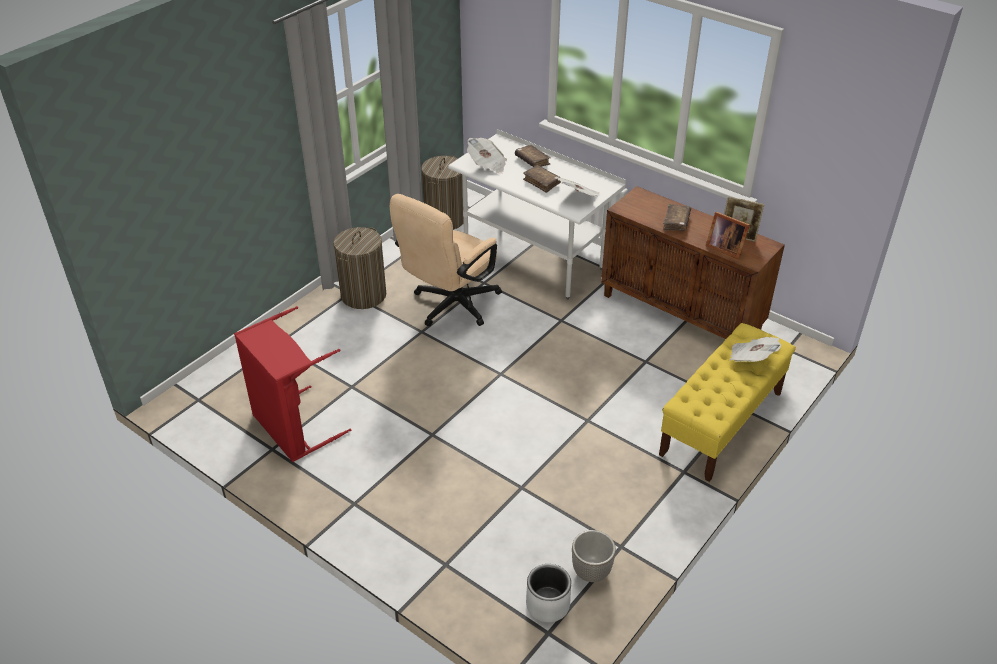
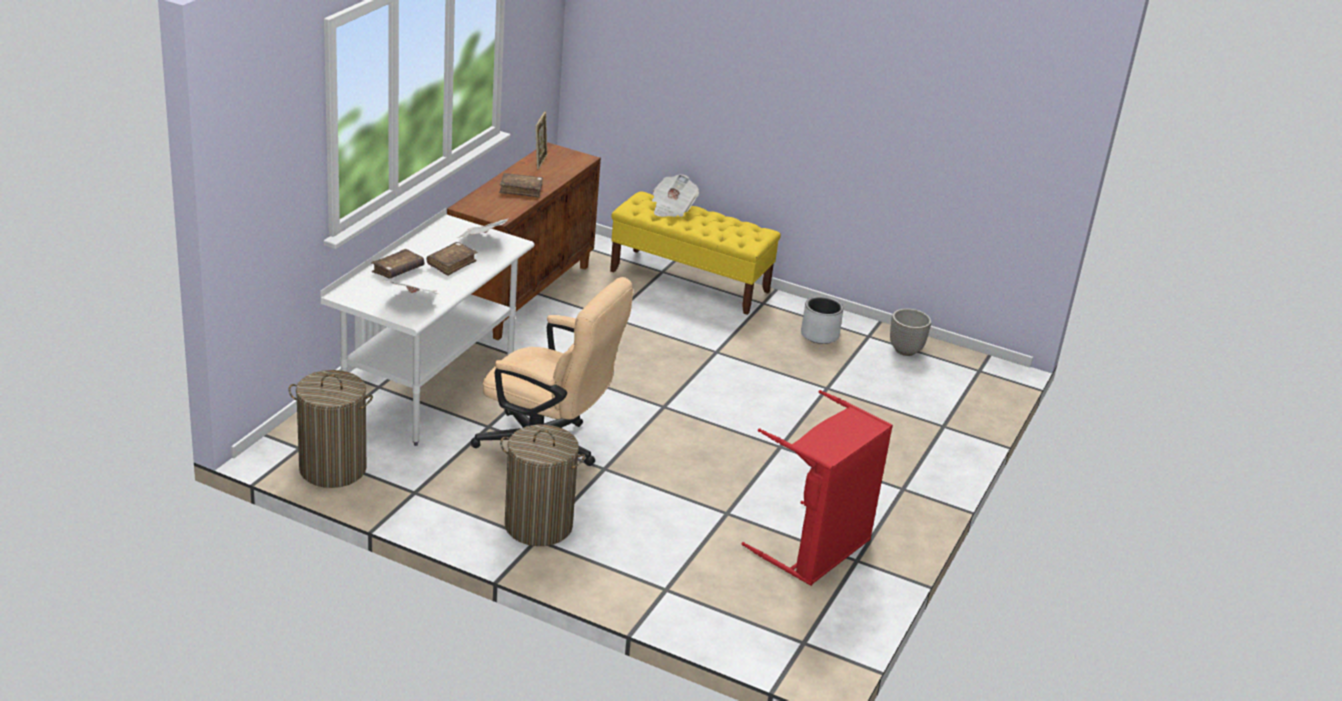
camera: 105 degrees left, 10 degrees down
grey planter [526,564,571,622] -> grey planter moved to [801,296,844,344]
picture frame [706,212,750,259] -> none

